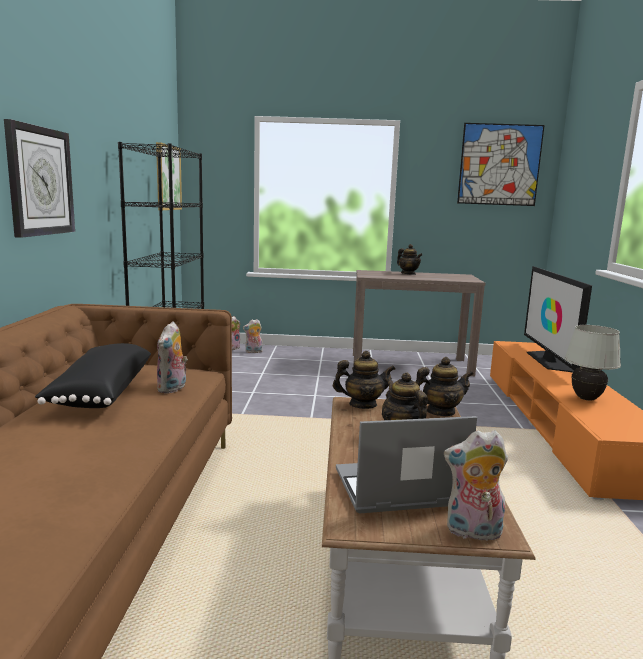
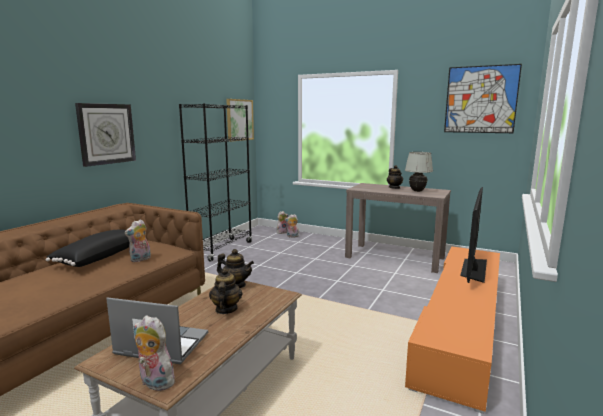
camera: 25 degrees right, 0 degrees up
teapot [416,357,474,416] -> none
white table lamp [564,325,621,401] -> white table lamp moved to [405,152,433,192]

